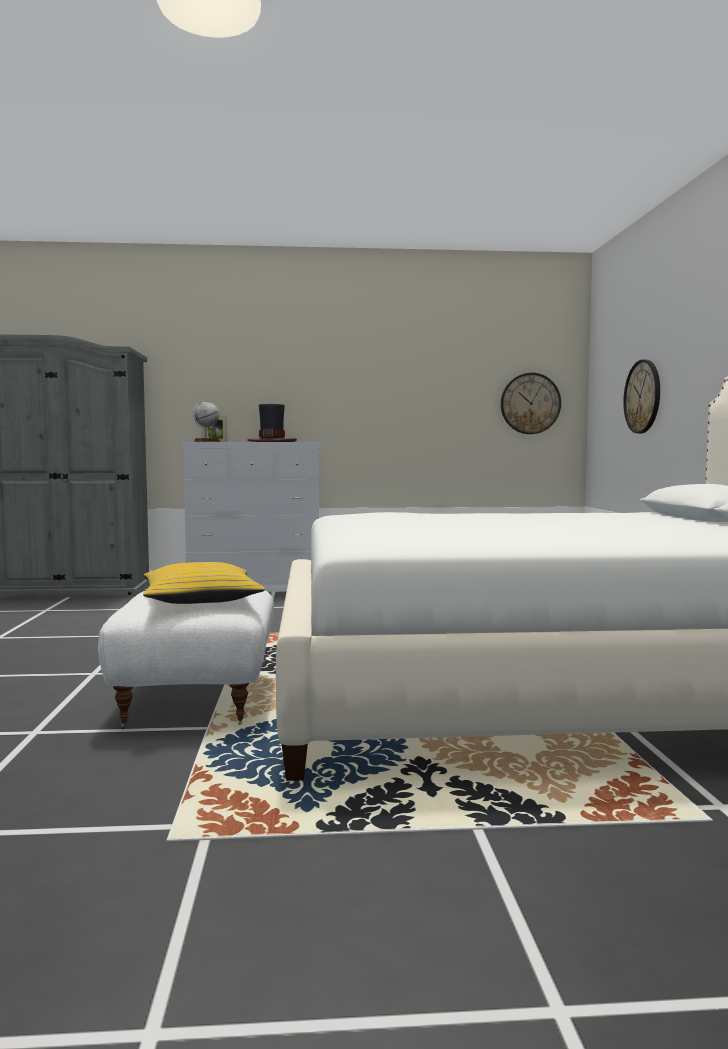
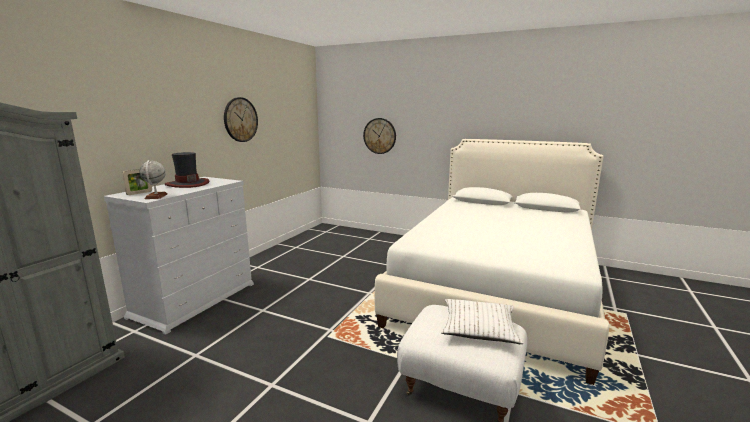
camera: 60 degrees left, 10 degrees up
yellow pillow [143,562,265,604] -> white pillow [441,299,523,344]
wall clock [501,373,561,434] -> wall clock moved to [224,97,258,142]

